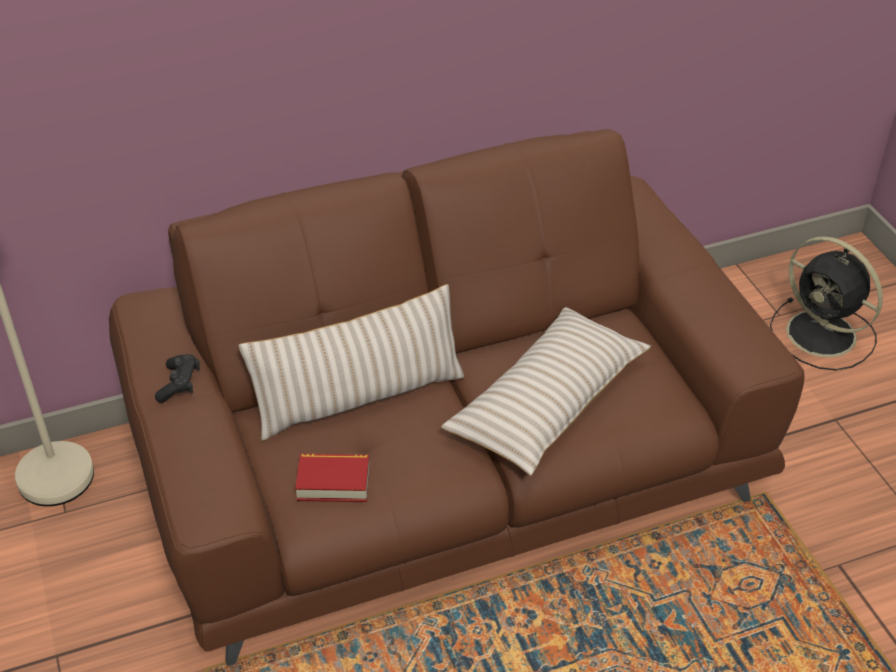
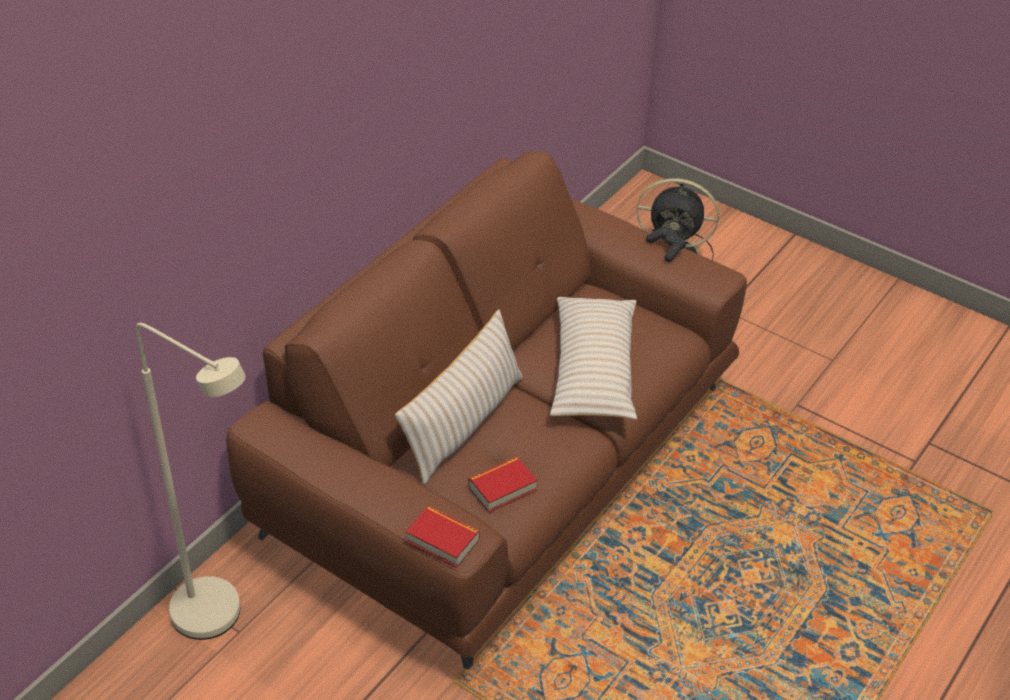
camera: 35 degrees left, 0 degrees up
black game controller [155,354,200,403] -> black game controller moved to [646,226,686,262]
none -> book [406,506,480,568]

